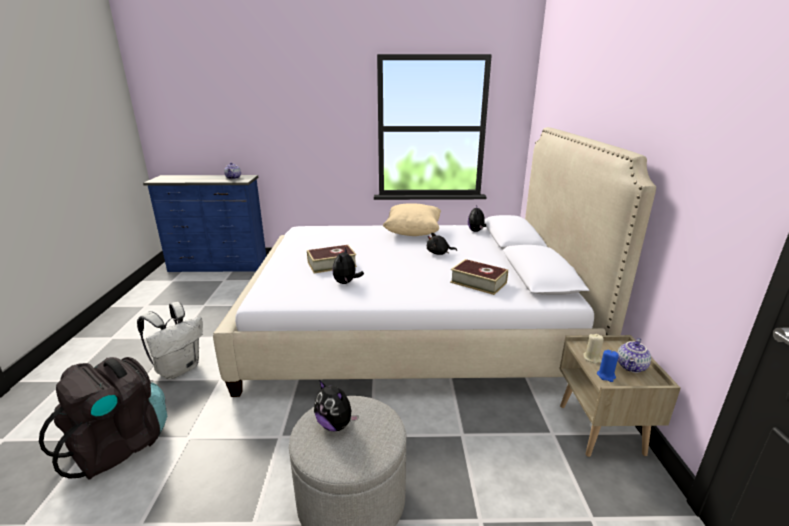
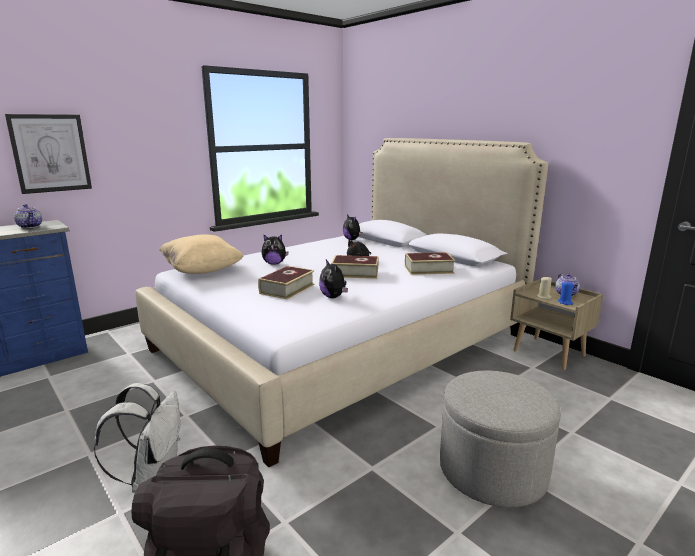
camera: 40 degrees left, 5 degrees down
plush toy [314,380,359,432] -> plush toy moved to [262,235,289,265]
beige pillow [383,204,441,236] -> beige pillow moved to [159,235,243,274]
none -> picture [5,114,92,194]
none -> book [331,255,379,279]

